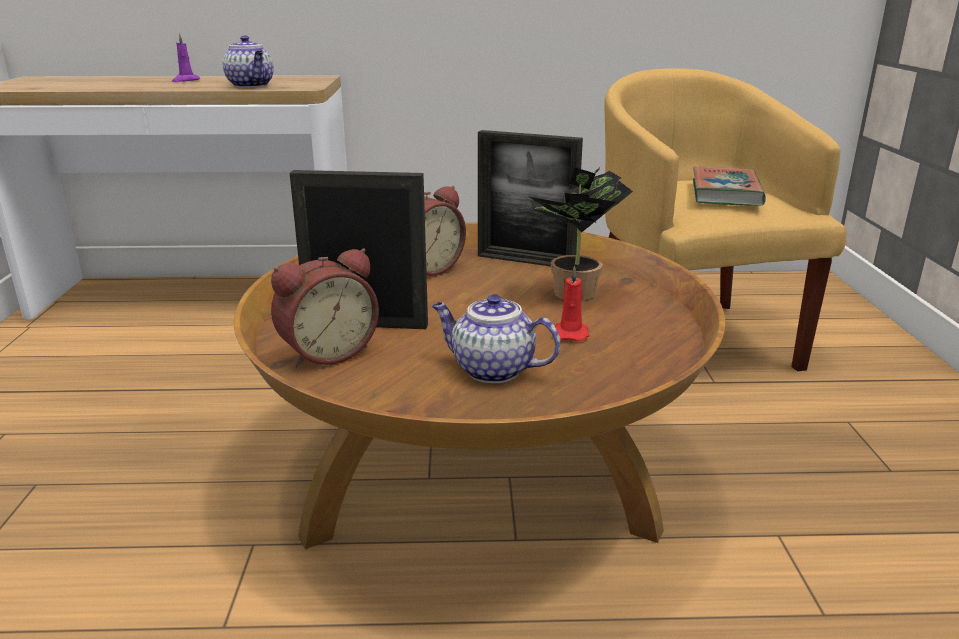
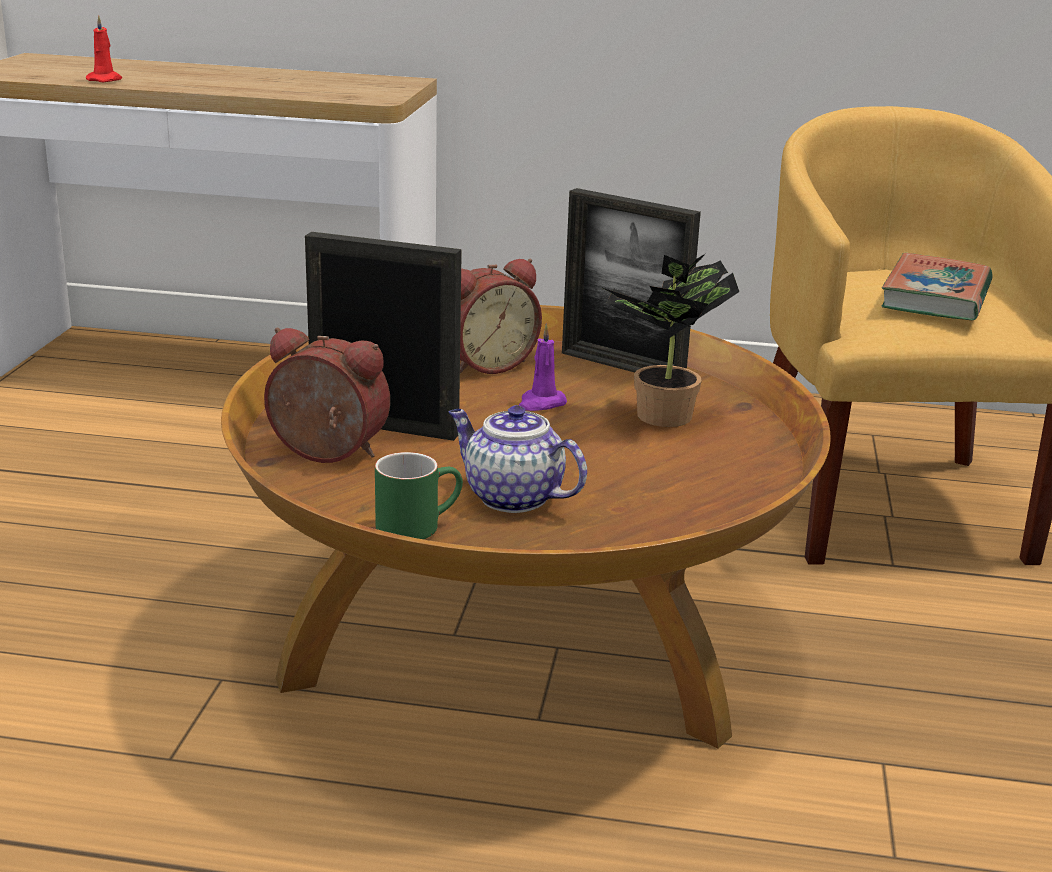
camera: 10 degrees right, 0 degrees up
purple candle [172,33,200,82] -> purple candle moved to [519,324,567,411]
teapot [223,35,274,88] -> none
alarm clock [271,248,379,368] -> alarm clock turned 135 degrees counterclockwise [264,327,390,463]
red candle [555,265,589,341] -> red candle moved to [86,15,122,82]
none -> green mug [375,452,463,539]

